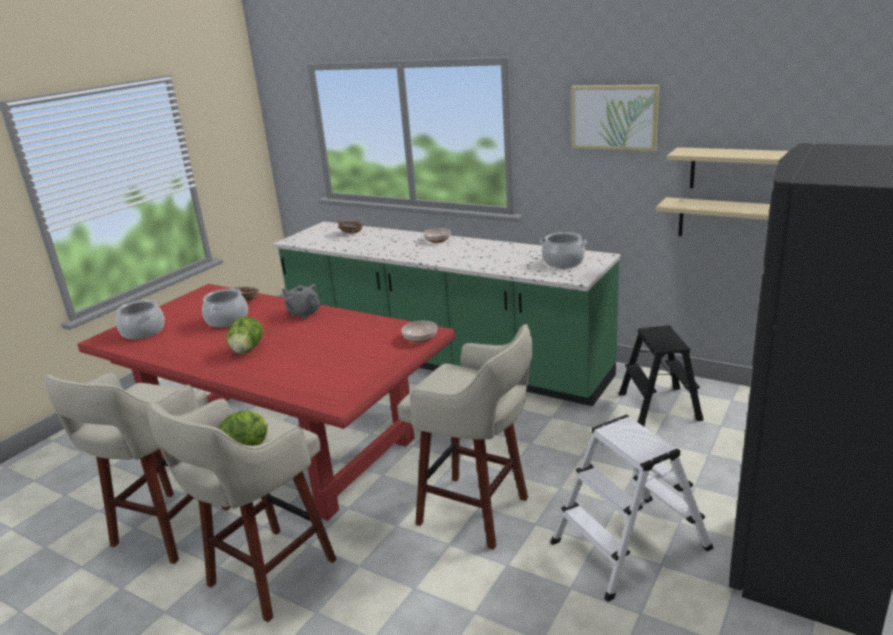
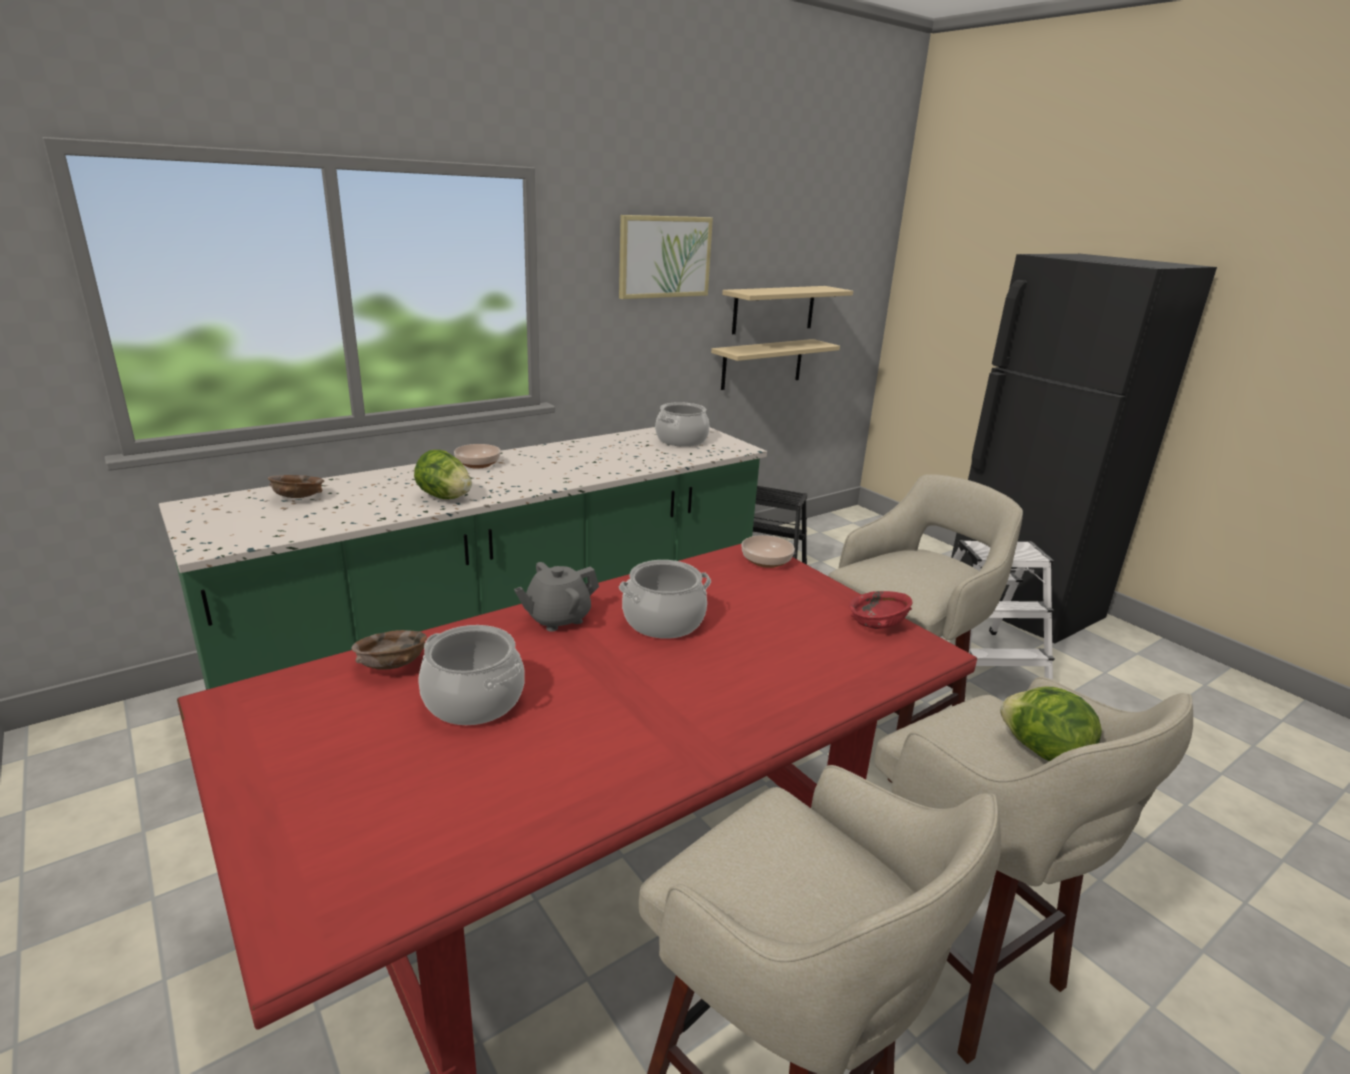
camera: 70 degrees left, 0 degrees up
cooking pot [116,300,165,339] -> cooking pot moved to [619,560,711,639]
lettuce [226,317,263,354] -> lettuce moved to [414,450,472,499]
none -> red bowl [849,591,913,629]

